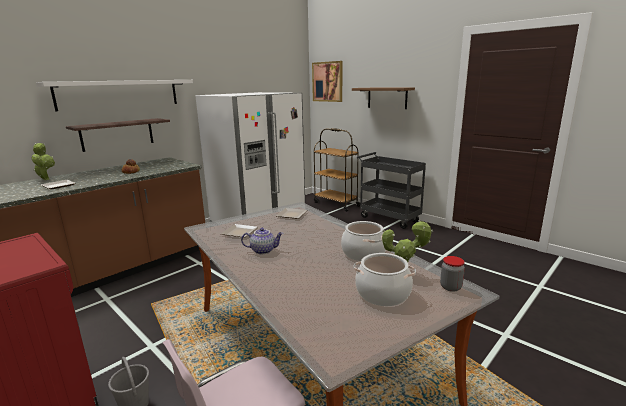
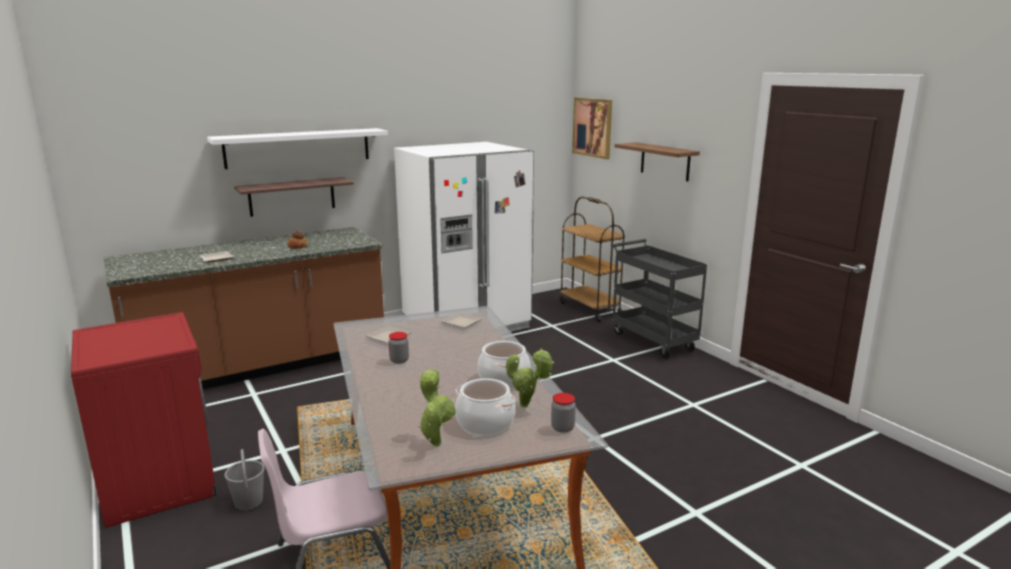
camera: 15 degrees right, 0 degrees up
potted plant [32,143,55,180] -> potted plant moved to [419,369,456,446]
teapot [241,228,284,254] -> jar [389,332,409,364]

